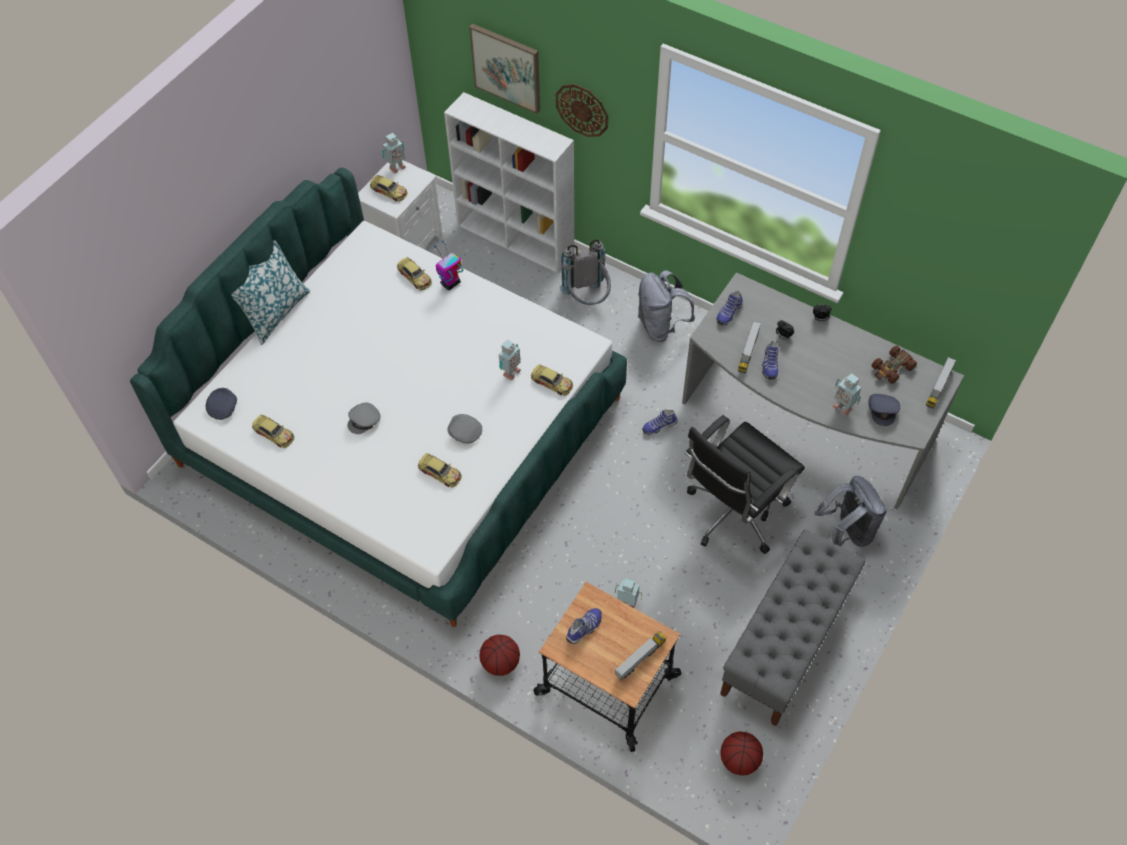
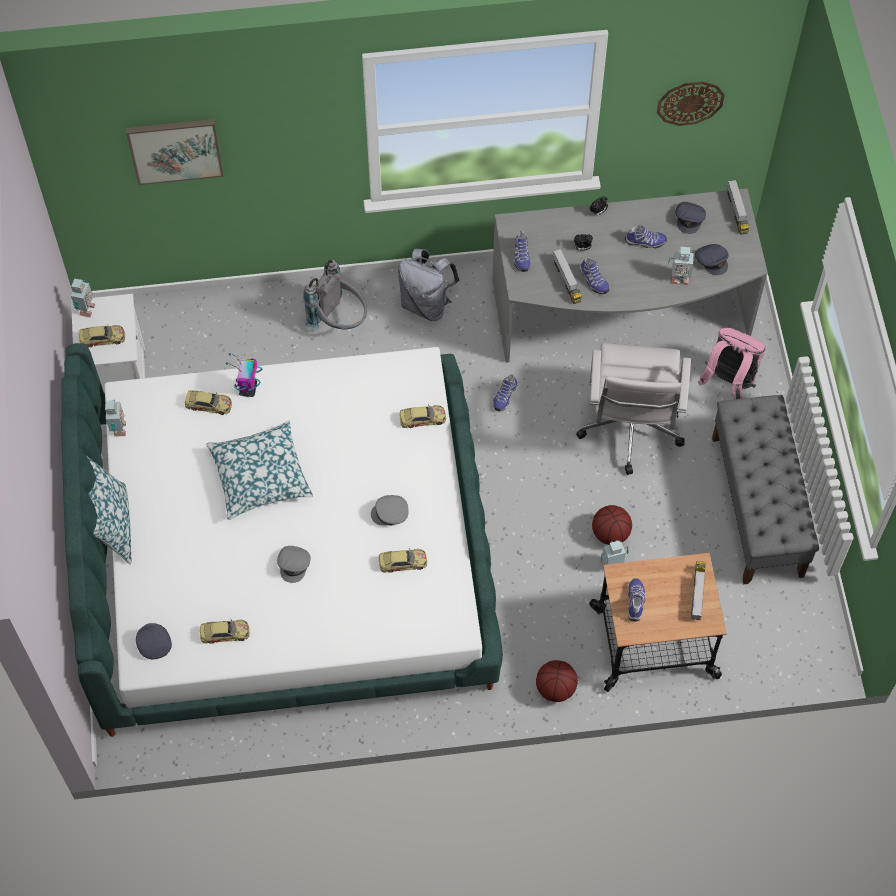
camera: 40 degrees left, 5 degrees up
white bookcase [444,92,574,273] -> none
toy robot [499,340,521,381] -> toy robot moved to [105,400,126,437]
wall clock [555,84,608,137] -> wall clock moved to [657,81,725,126]
black office chair [685,415,805,554] -> white office chair [576,343,691,475]
basketball [720,732,763,775] -> basketball moved to [592,505,632,545]
grey backpack [815,475,887,548] -> pink backpack [698,328,766,399]
brown toy car [872,345,917,384] -> grey cap [675,202,706,234]
none -> pillow [206,421,313,520]
none -> shoe [625,225,667,248]

